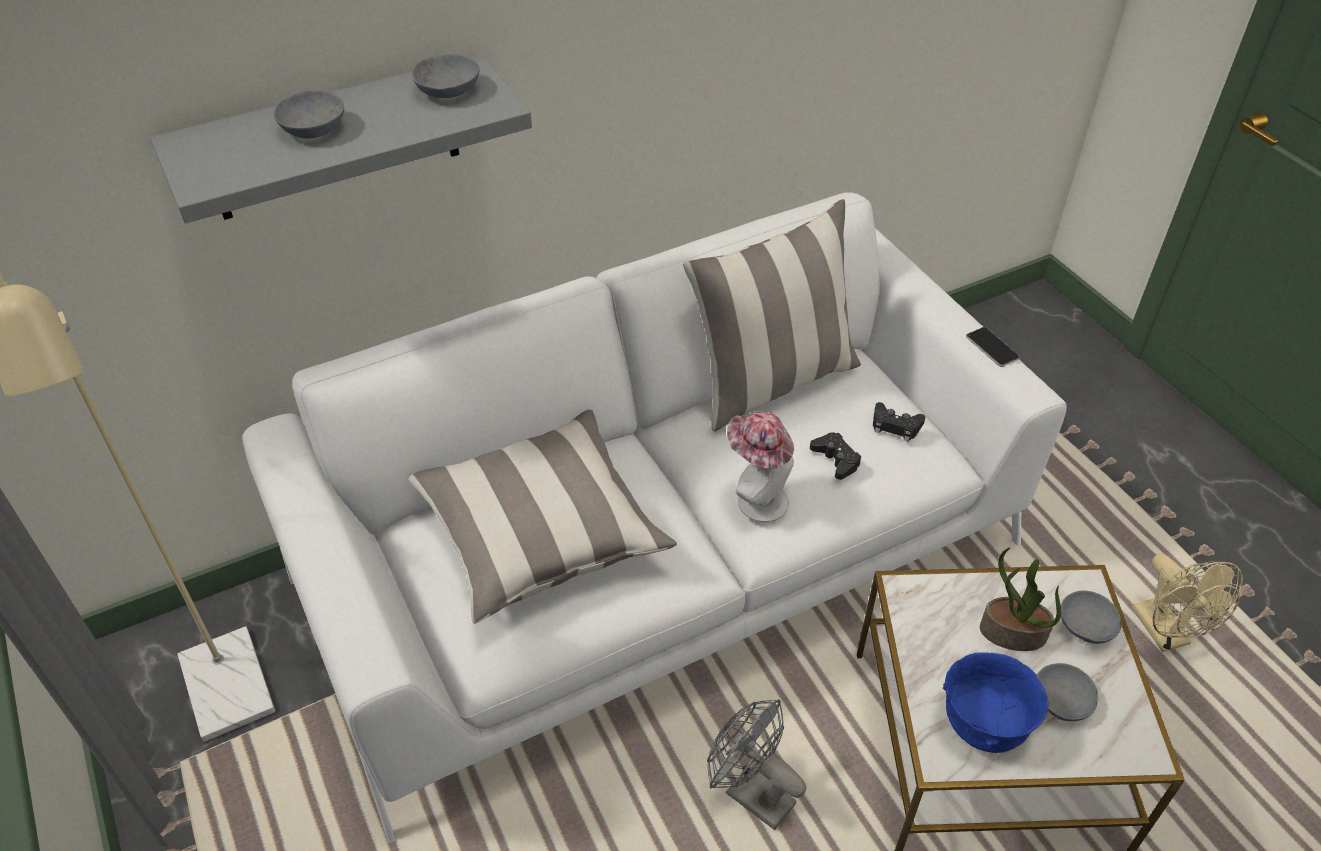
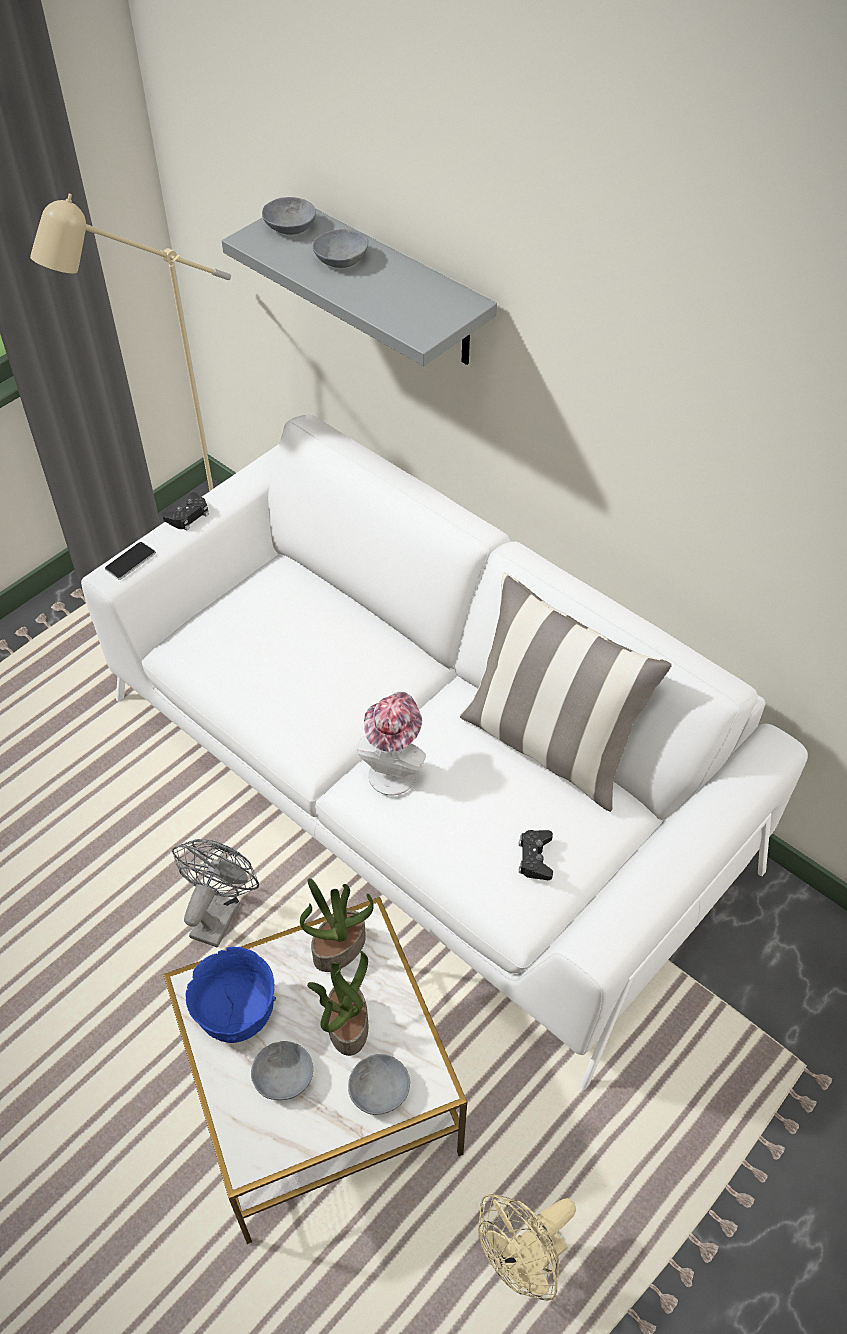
camera: 70 degrees right, 5 degrees up
pillow [408,410,677,624] -> none
grey bowl [411,54,480,98] -> grey bowl moved to [262,197,316,235]
black game controller [810,432,861,480] -> black game controller moved to [162,492,209,531]
phone [966,327,1020,367] -> phone moved to [105,542,156,580]
none -> potted plant [300,878,374,972]

